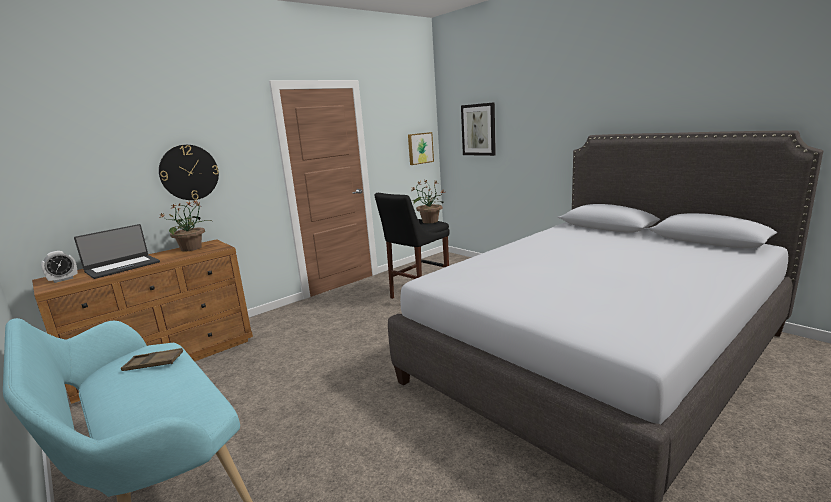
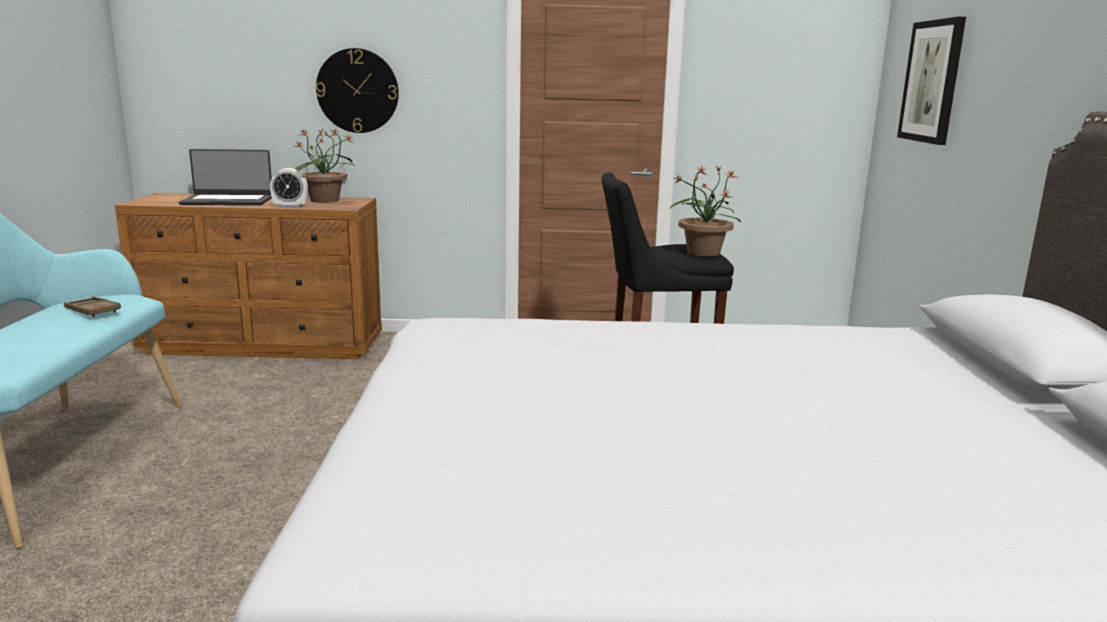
camera: 40 degrees right, 0 degrees up
alarm clock [41,251,78,283] -> alarm clock moved to [270,168,308,208]
picture [408,132,434,165] -> none

